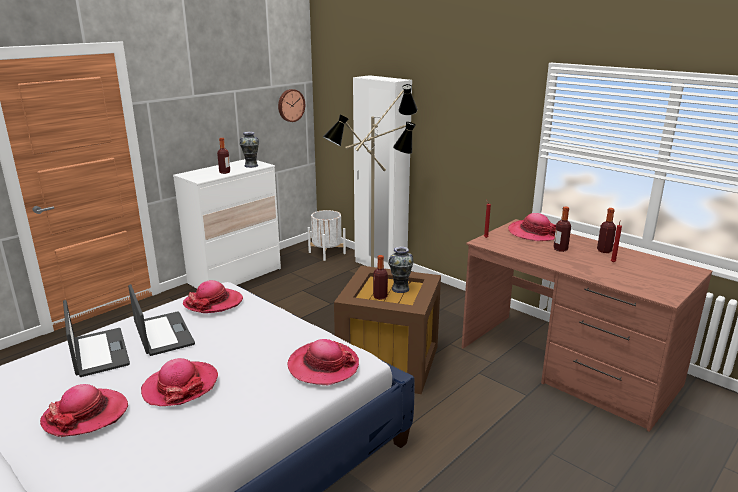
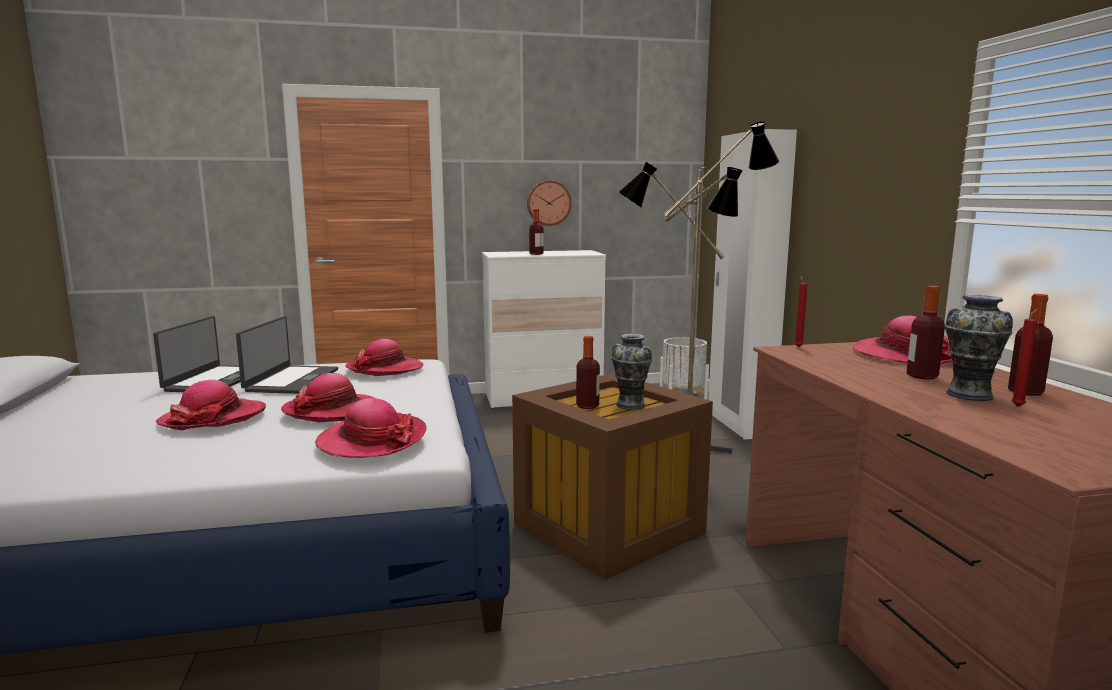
camera: 35 degrees right, 10 degrees down
hat [40,384,128,437] -> hat moved to [281,373,375,422]
vase [240,132,259,168] -> vase moved to [944,294,1013,401]
wall clock [278,89,305,122] -> wall clock moved to [527,180,571,226]

